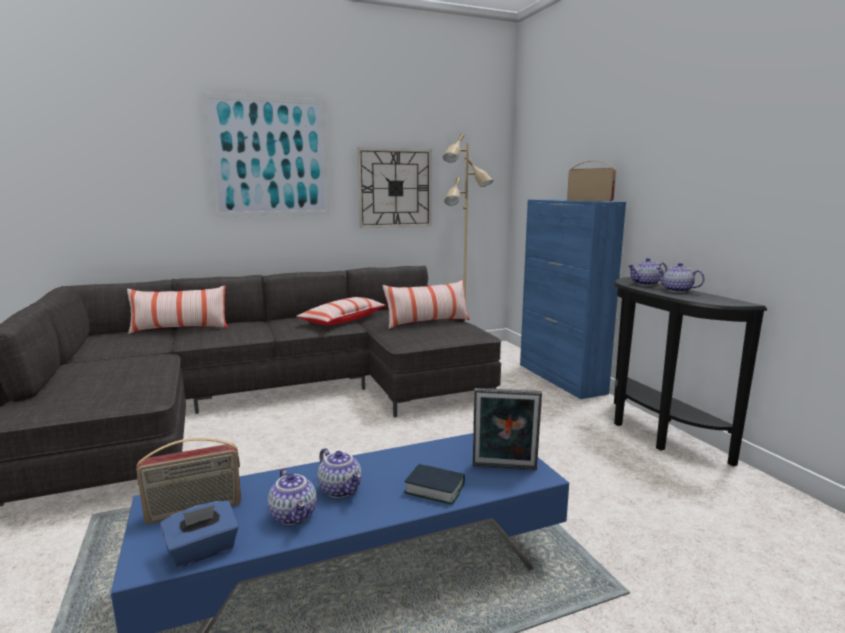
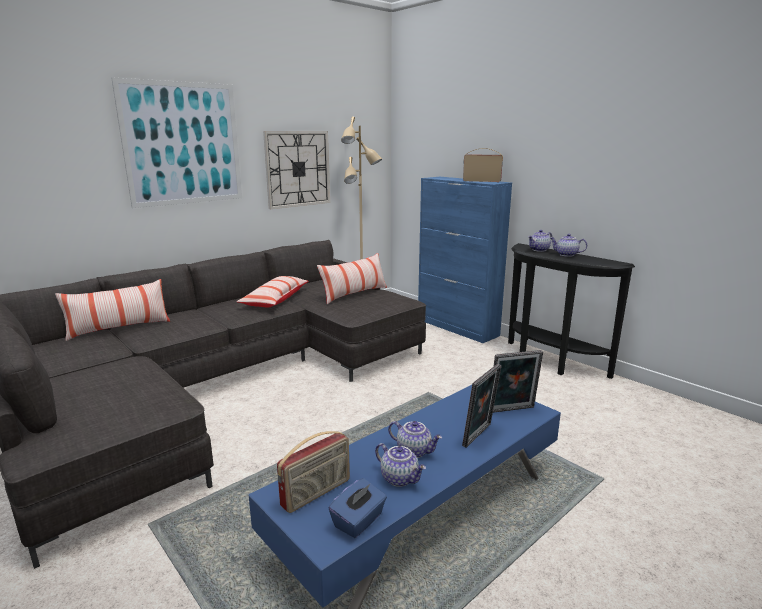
camera: 20 degrees left, 5 degrees up
book [404,464,465,505] -> picture frame [462,364,502,448]

